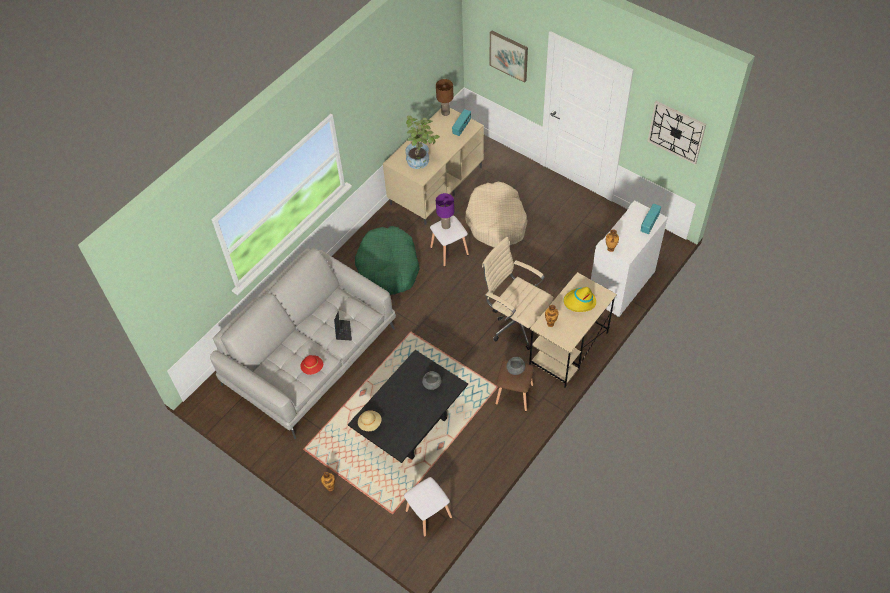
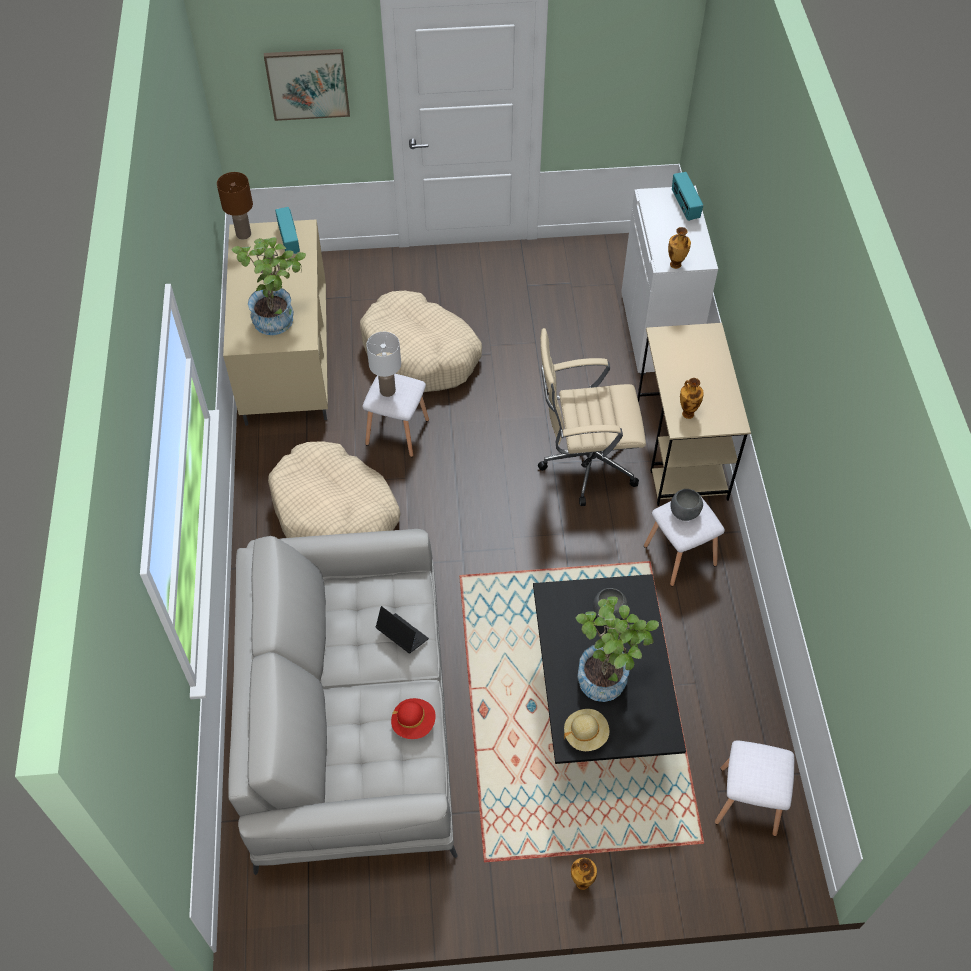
camera: 45 degrees left, 0 degrees up
green dog bed [355,226,420,295] -> beige dog bed [268,441,401,538]
purple table lamp [436,193,454,229] -> white table lamp [366,332,401,397]
brown stool [495,359,534,411] -> white stool [644,493,725,586]
yellow hat [564,287,596,312] -> none
wall clock [647,101,706,165] -> none
none -> potted plant [576,596,659,702]

